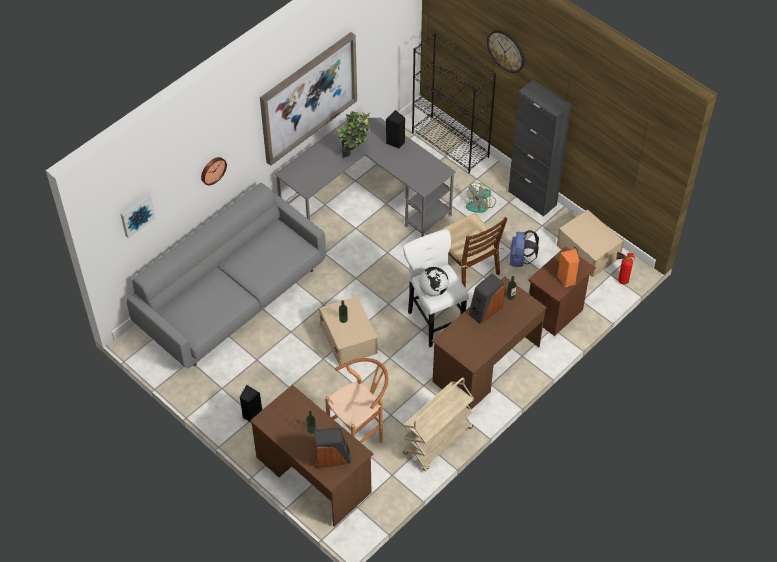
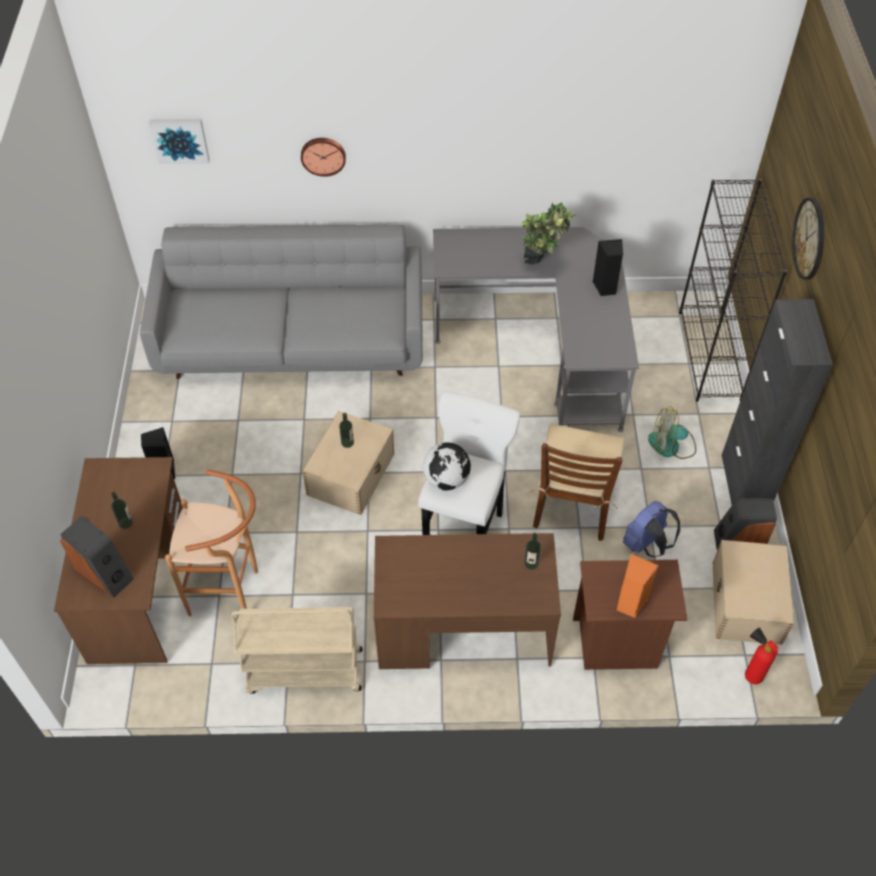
camera: 45 degrees right, 0 degrees up
picture [260,32,357,166] -> none
speaker [468,273,505,324] -> speaker moved to [714,498,777,550]

